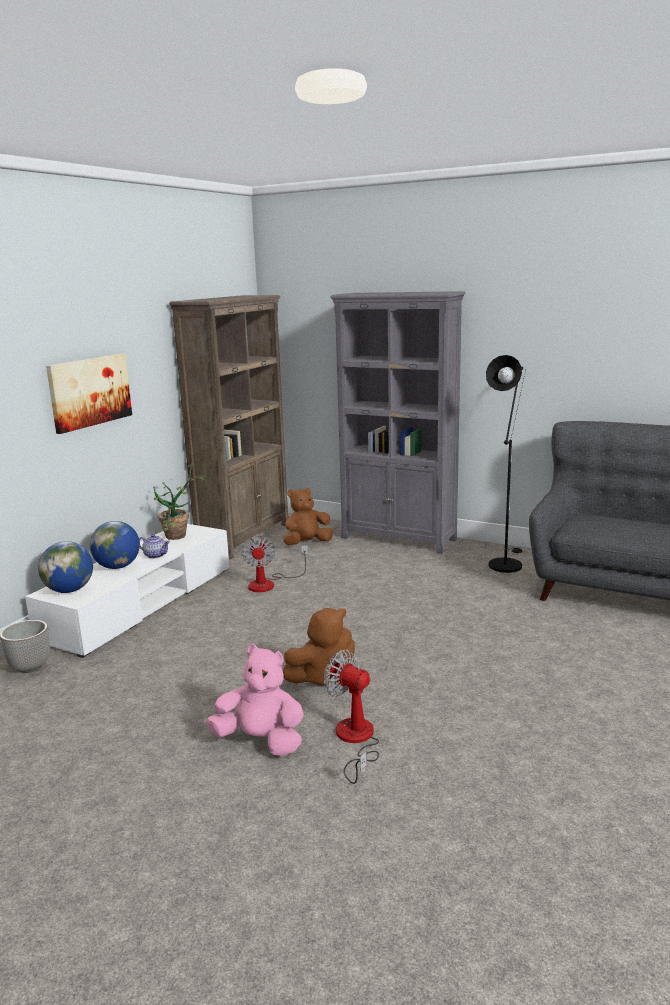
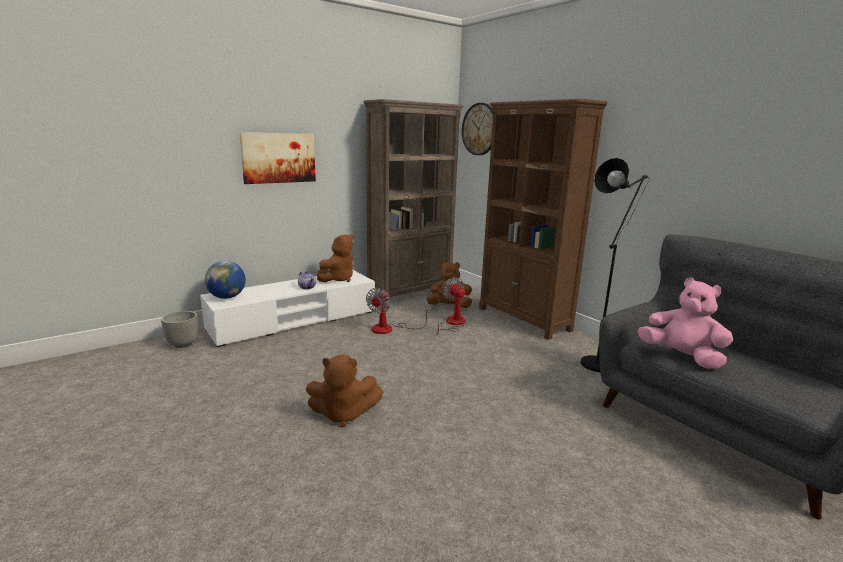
camera: 25 degrees right, 0 degrees up
globe [90,521,140,569] -> none
potted plant [153,464,207,540] -> brown plush toy [317,234,354,282]
pink plush toy [206,644,304,756] -> pink plush toy moved to [638,277,733,369]
fan [324,649,379,784] -> fan moved to [436,277,466,335]
grey bookcase [330,291,465,554] -> brown bookcase [479,99,608,340]
none -> wall clock [462,103,493,155]

